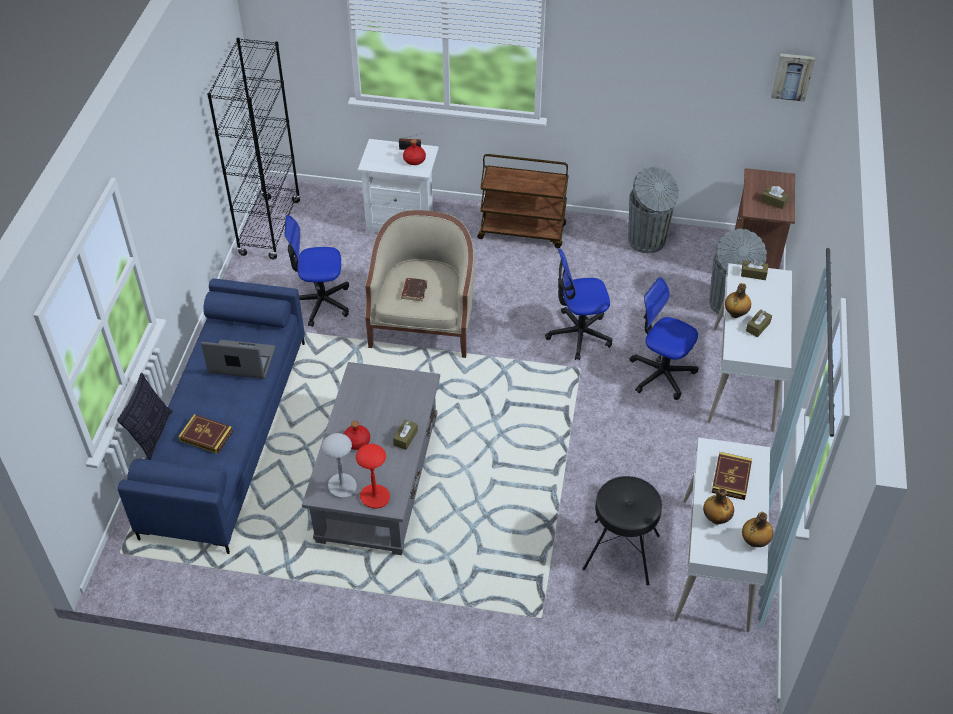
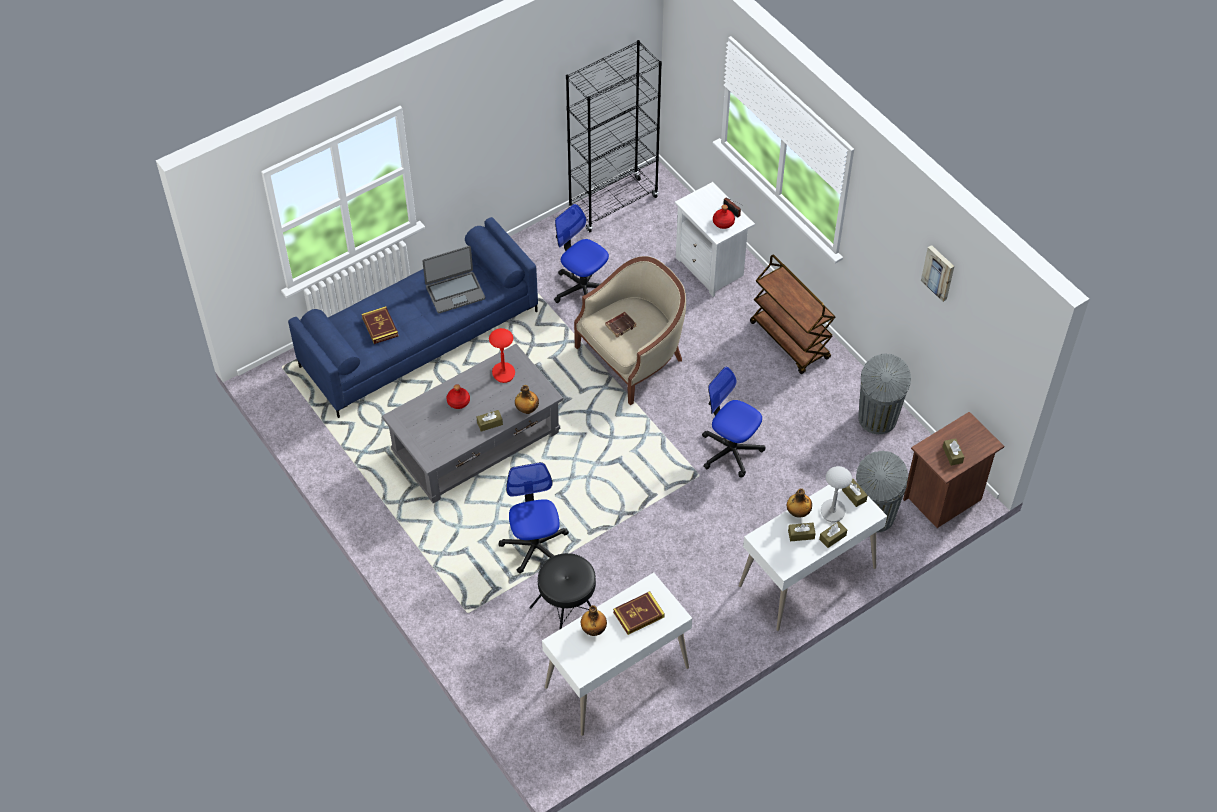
camera: 45 degrees right, 5 degrees up
pillow [117,373,172,460] -> none
laptop [201,340,275,379] -> laptop turned 105 degrees clockwise [422,246,485,313]
grey table lamp [322,433,357,498] -> grey table lamp moved to [821,466,852,522]
red table lamp [356,444,390,509] -> red table lamp moved to [489,328,515,383]
office chair [630,277,698,400] -> office chair moved to [499,462,569,574]
bottle [742,512,773,547] -> bottle moved to [515,385,539,414]
picture [771,53,815,102] -> picture moved to [921,245,954,302]
none -> brown tissue box [819,521,847,548]

